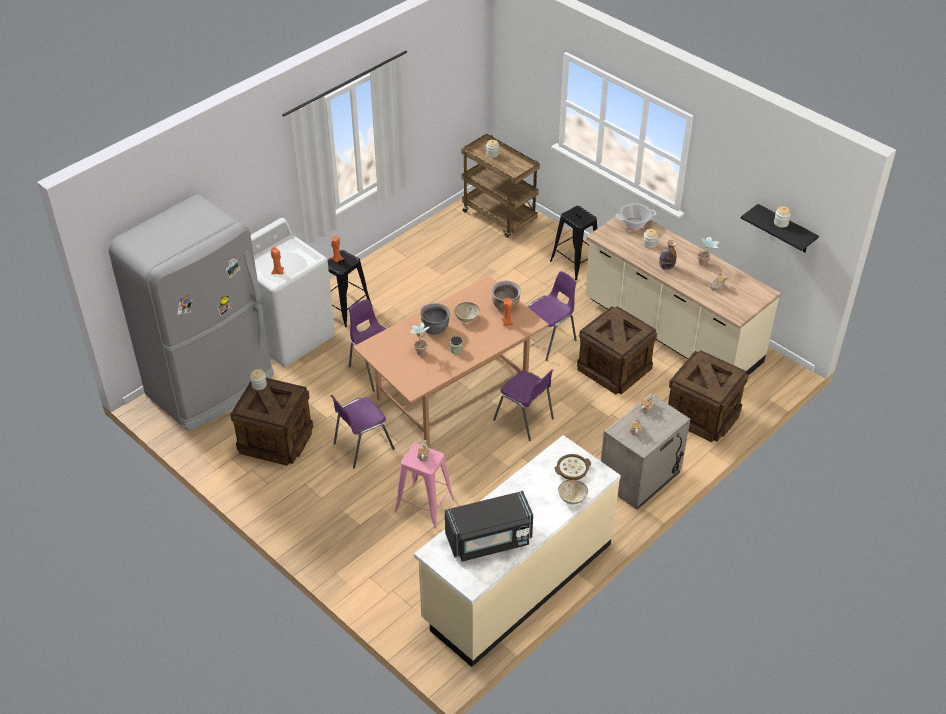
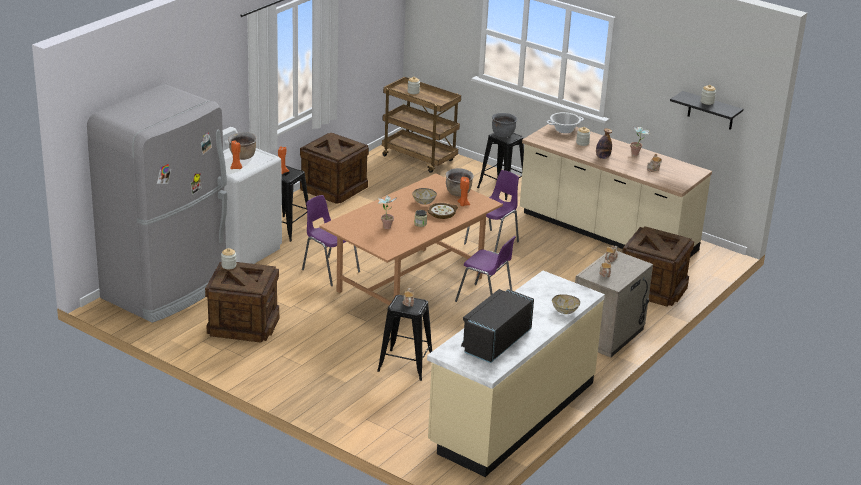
camera: 10 degrees left, 15 degrees down
purple chair [330,395,395,468] -> none
pink stool [394,443,455,528] -> black stool [377,295,432,381]
grey cooking pot [420,303,450,335] -> grey cooking pot moved to [492,113,517,137]
black microwave [445,491,533,562] -> black microwave turned 150 degrees clockwise [461,289,534,363]
bowl [555,454,591,480] -> bowl moved to [427,203,458,219]
crate [577,306,657,394] -> crate moved to [300,133,369,204]
none -> brown cooking pot [228,132,257,160]

